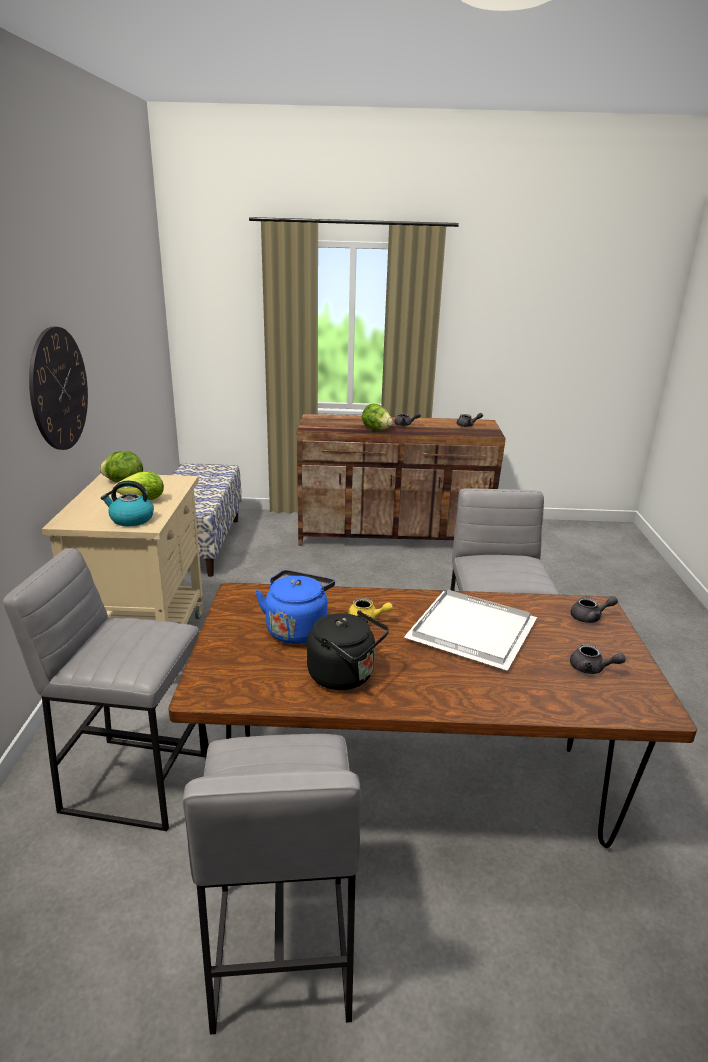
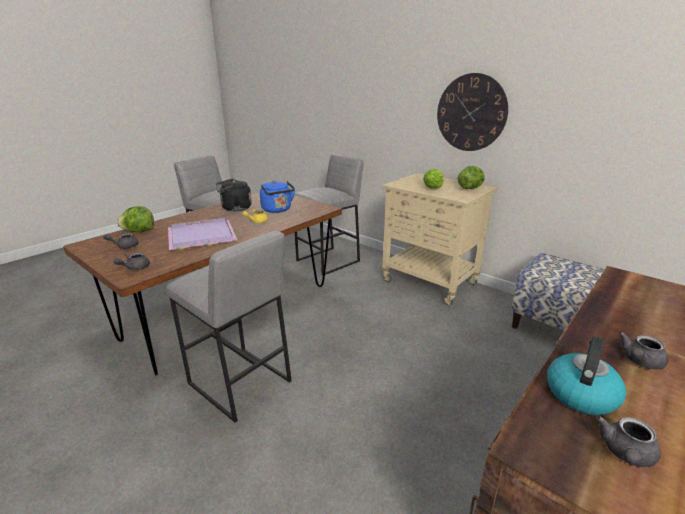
camera: 130 degrees right, 0 degrees up
kettle [101,481,154,526] -> kettle moved to [547,336,626,415]
lettuce [362,404,393,430] -> lettuce moved to [117,206,154,232]
white tray [404,589,537,671] -> purple tray [168,218,237,250]

